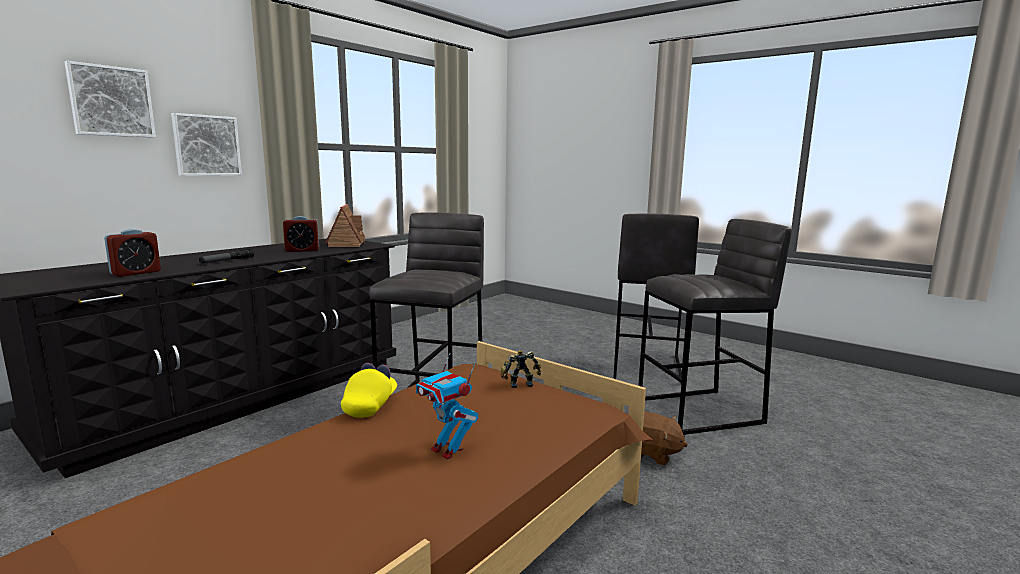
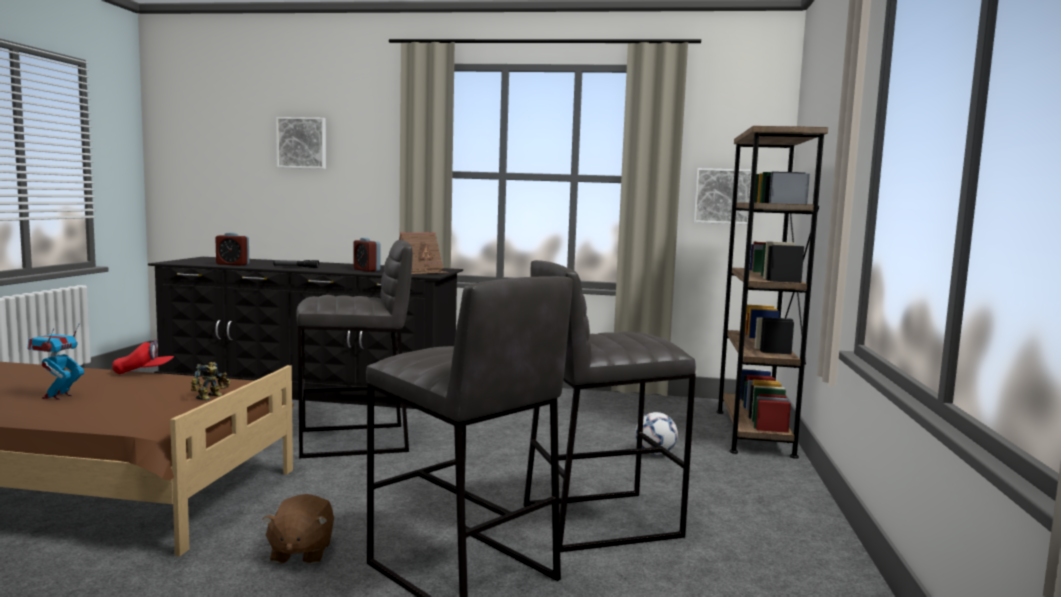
camera: 60 degrees right, 5 degrees down
picture [171,113,242,176] -> picture moved to [694,168,752,224]
yellow cap [341,363,397,418] -> red cap [112,339,174,374]
toy robot [501,350,541,388] -> toy robot turned 60 degrees clockwise [191,362,231,401]
none -> football [635,412,678,455]
none -> brown bookcase [716,126,828,459]

